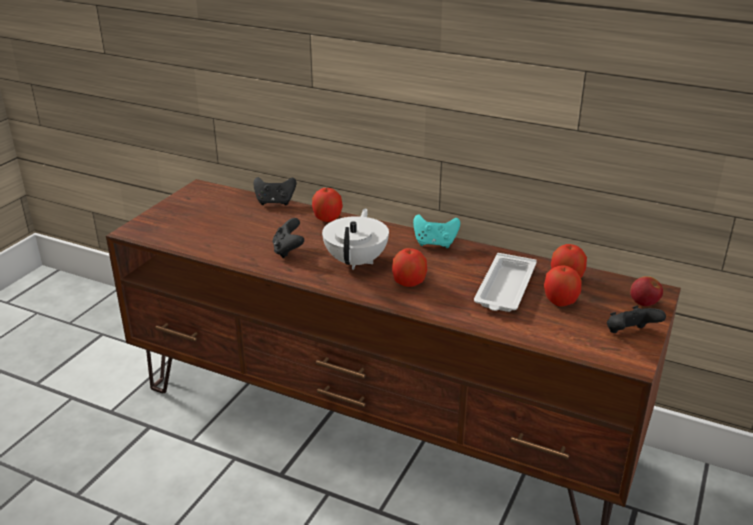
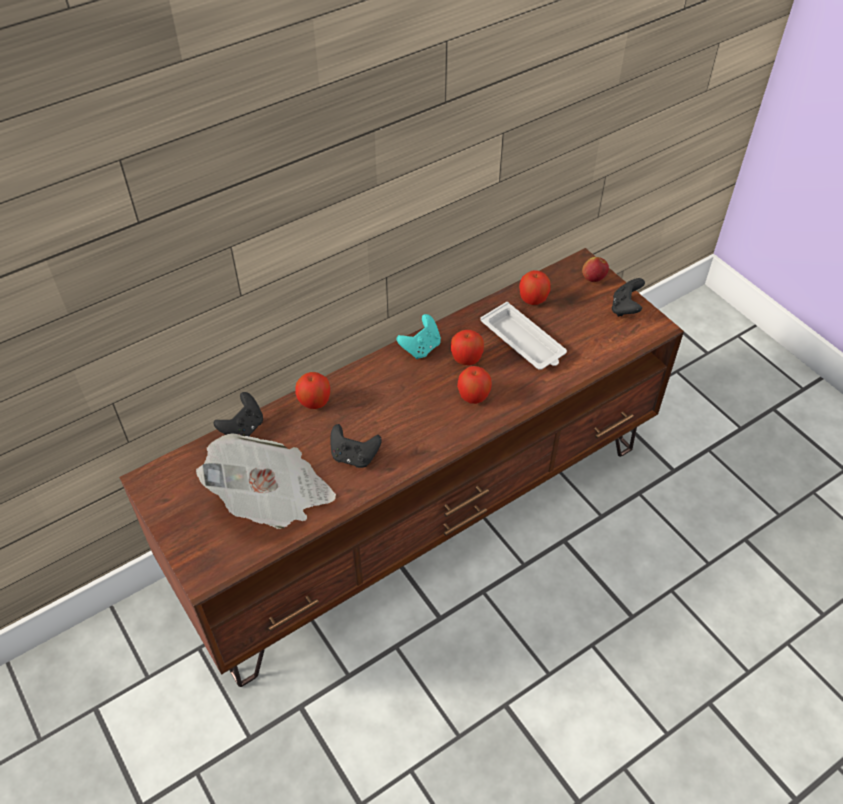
camera: 60 degrees left, 20 degrees up
white teapot [322,208,389,270] -> none
apple [544,265,581,307] -> apple moved to [451,330,484,365]
none -> newspaper [196,433,336,529]

